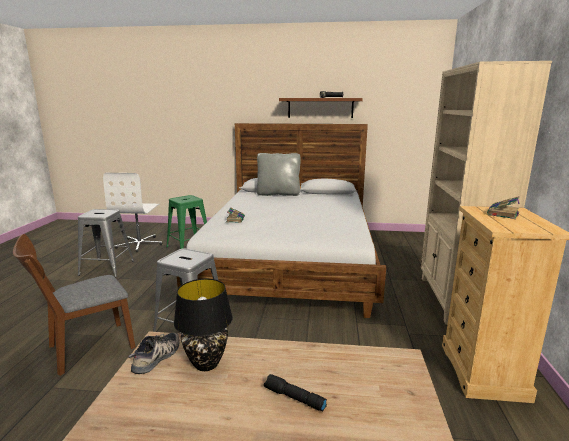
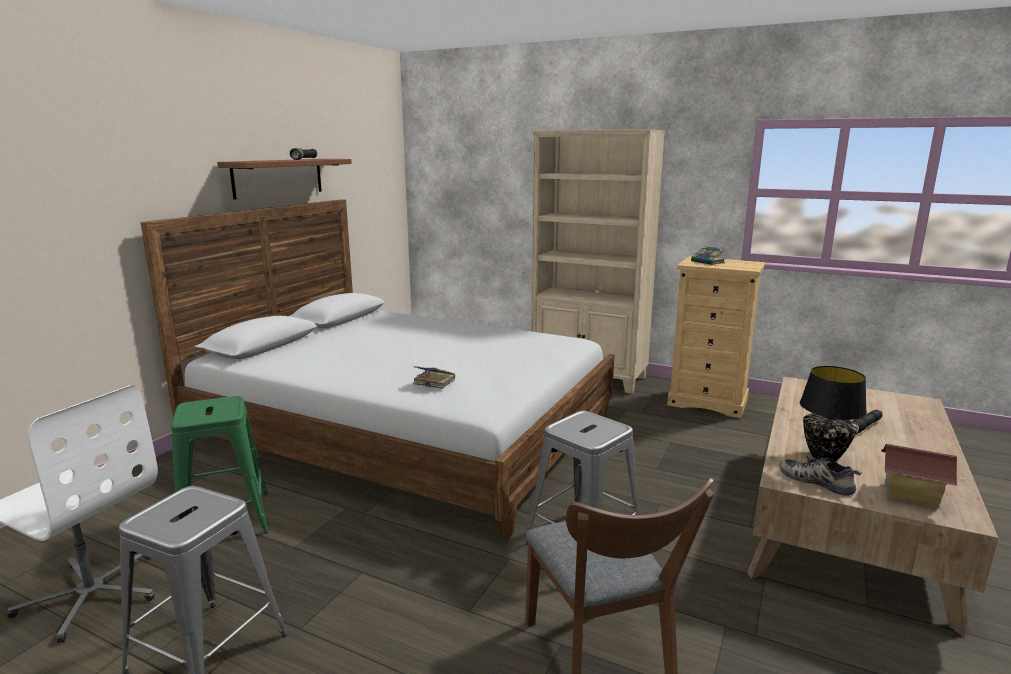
camera: 70 degrees left, 0 degrees up
grey pillow [257,153,301,196] -> none
none -> toy house [881,444,958,508]

